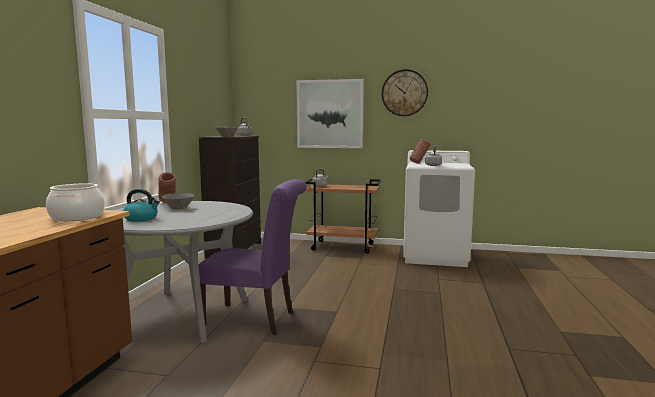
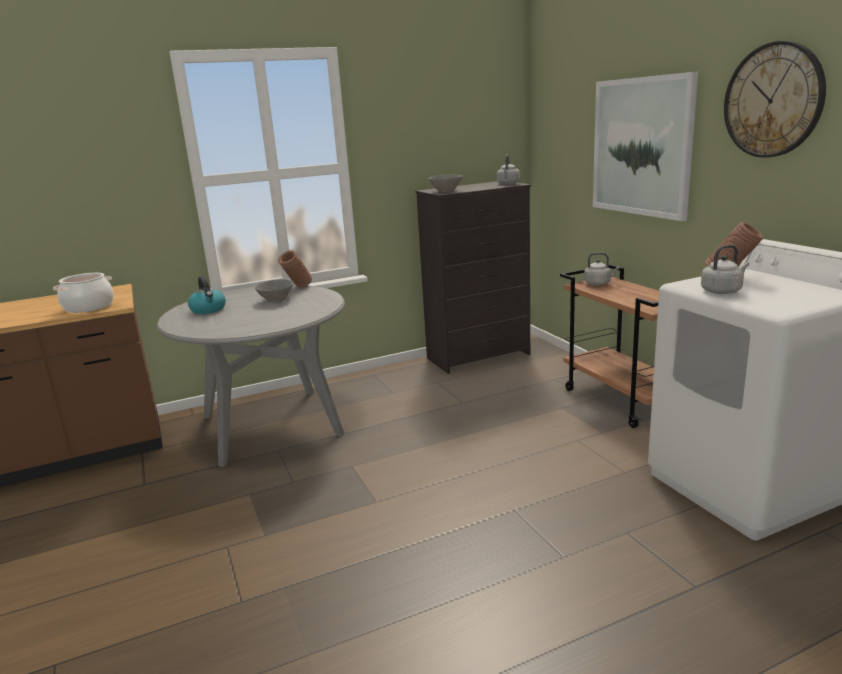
camera: 55 degrees right, 10 degrees up
purple chair [198,179,307,335] -> none

